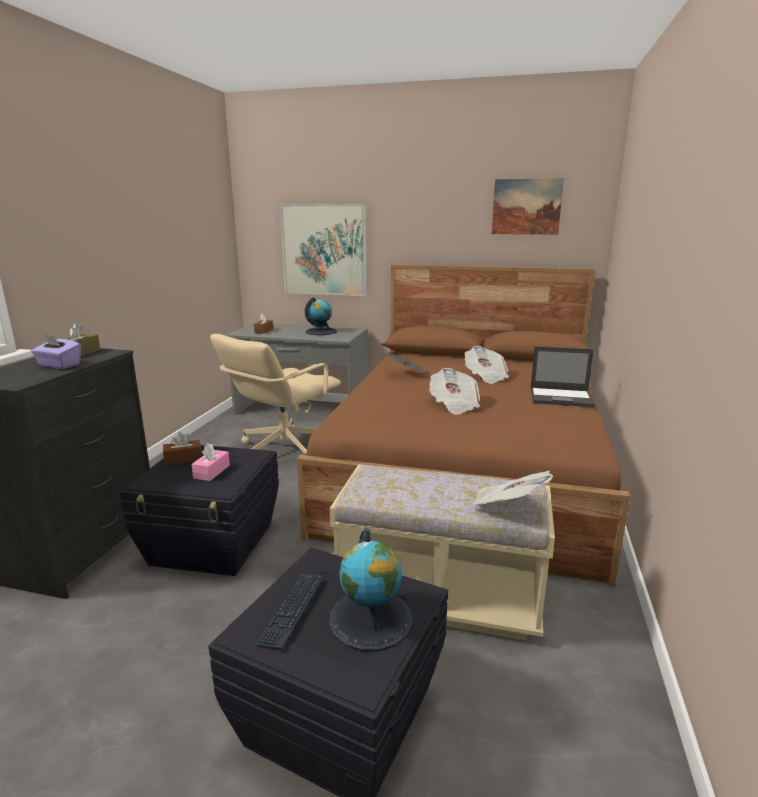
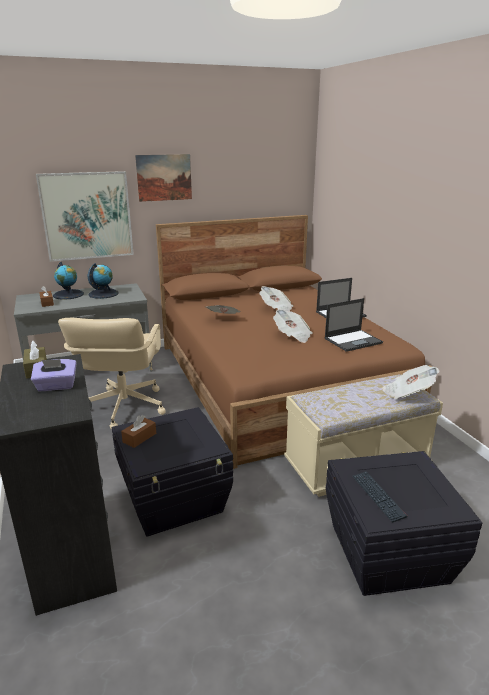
camera: 35 degrees left, 5 degrees up
pink tissue box [192,443,230,481] -> none
globe [329,529,413,651] -> globe moved to [53,262,84,300]
picture [492,178,564,235] -> picture moved to [135,154,192,202]
none -> laptop [325,298,383,352]

